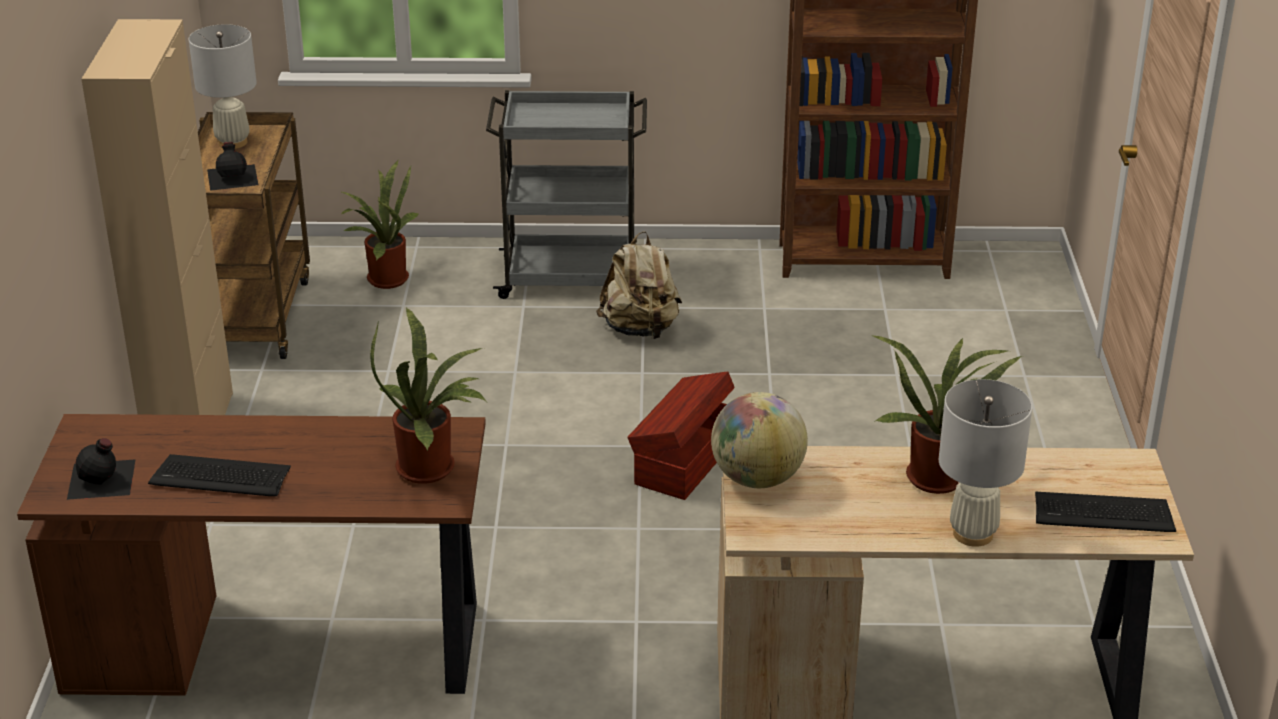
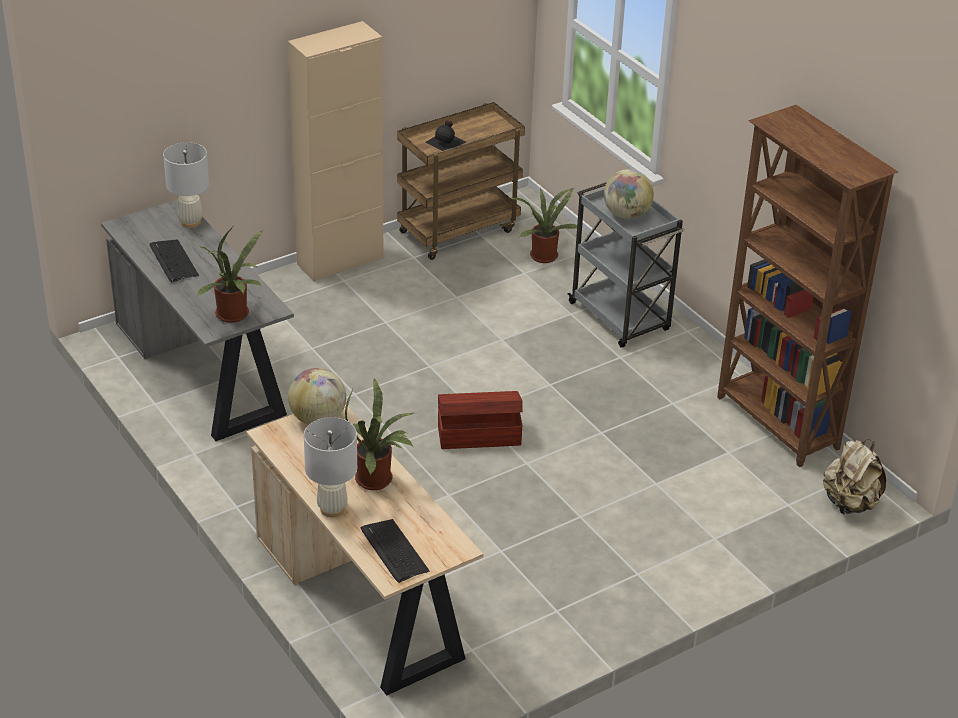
camera: 55 degrees right, 5 degrees up
brown desk [17,414,486,696] -> grey desk [101,200,294,441]
black bottle [67,438,136,500] -> none
white table lamp [188,24,257,149] -> white table lamp moved to [163,142,209,228]
beige backpack [596,231,682,339] -> beige backpack moved to [823,439,886,515]
none -> globe [604,169,654,219]

